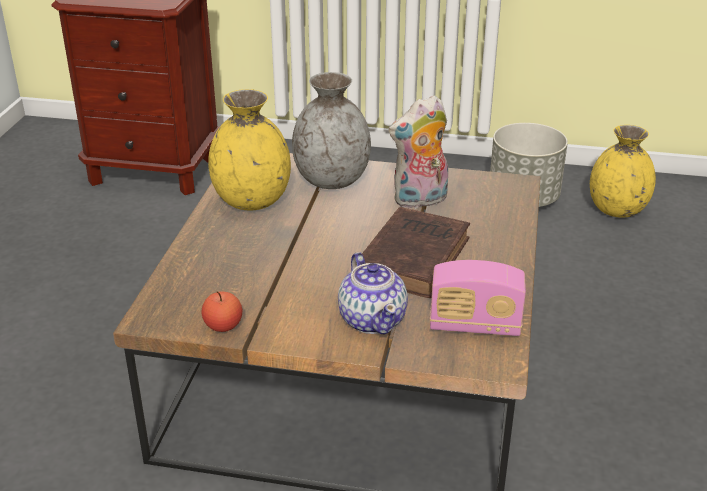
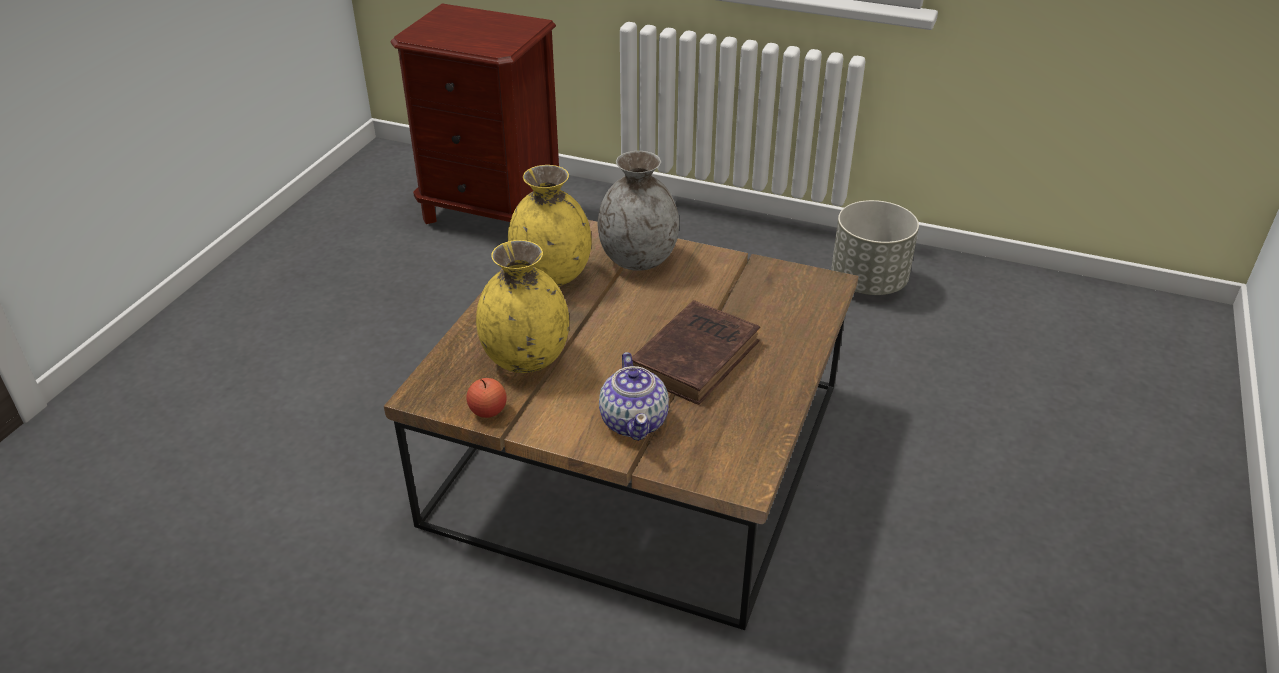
camera: 10 degrees right, 5 degrees up
plush toy [388,95,448,209] -> none
radio [430,260,526,336] -> none
yellow vase [590,125,656,218] -> yellow vase moved to [476,240,569,373]

